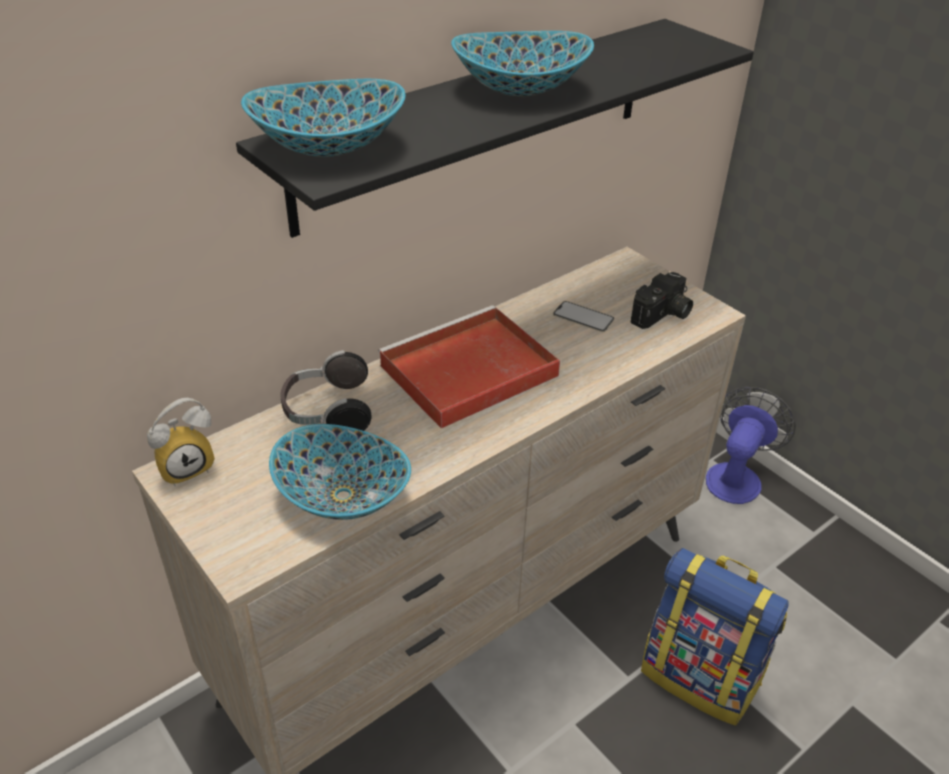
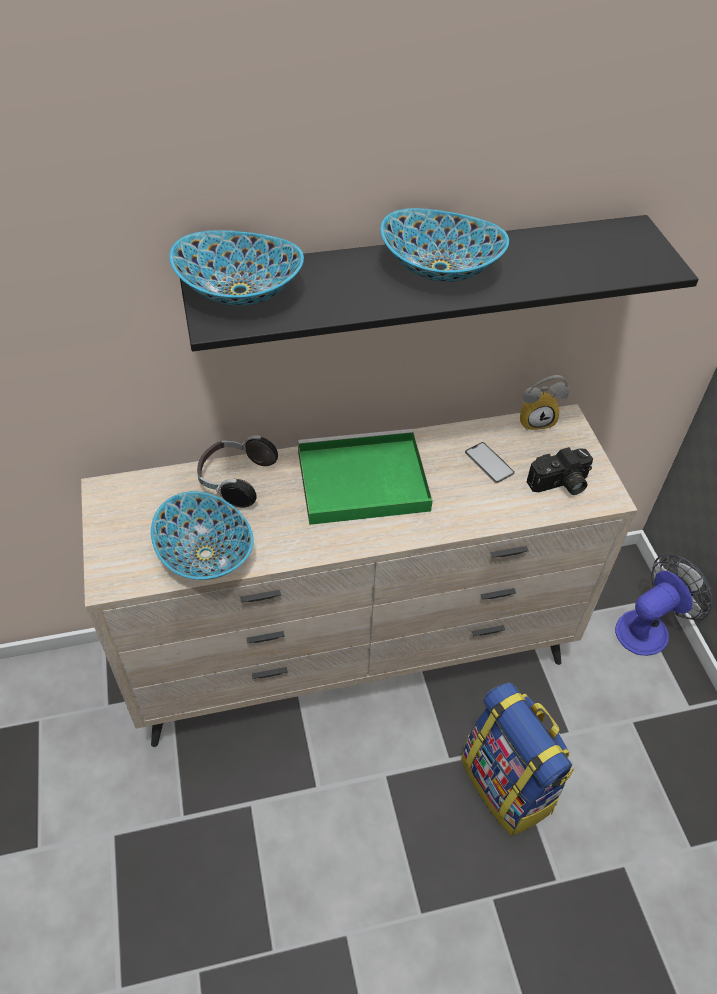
camera: 25 degrees right, 10 degrees up
alarm clock [147,398,215,487] -> alarm clock moved to [520,375,569,430]
red tray [378,305,560,429] -> green tray [298,429,433,525]

